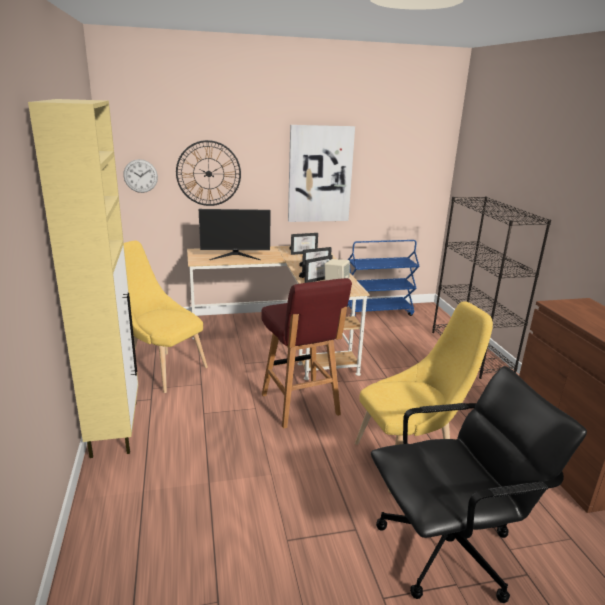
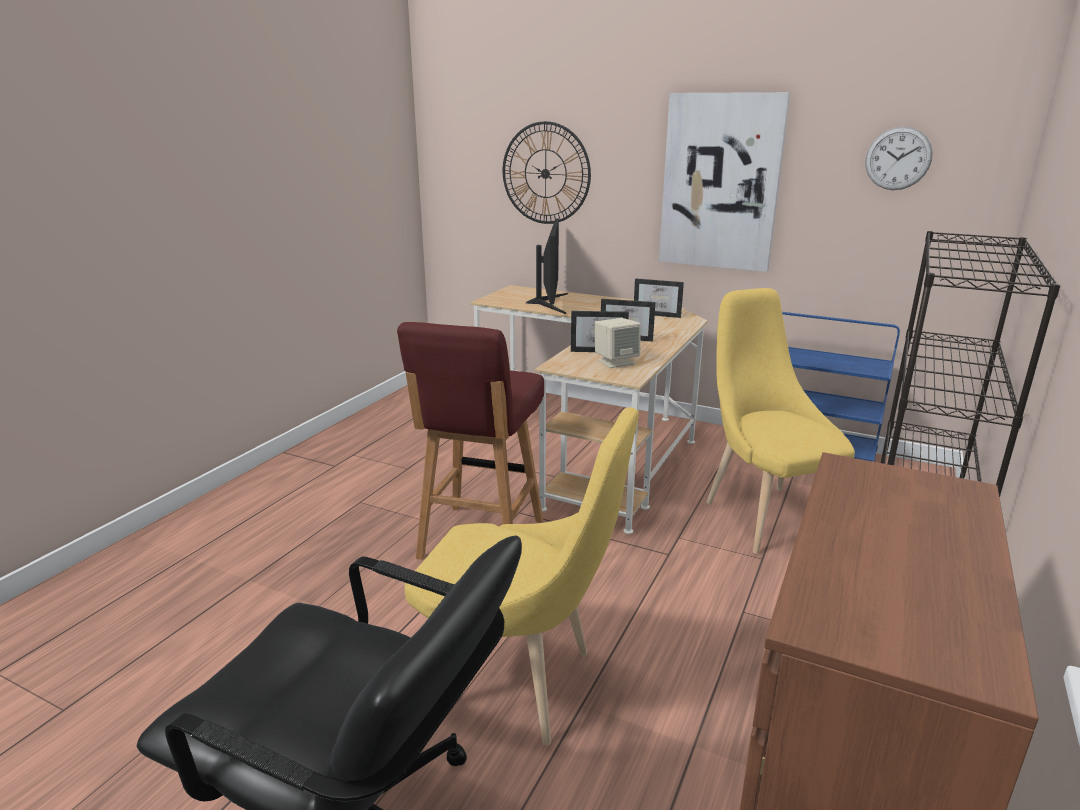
camera: 40 degrees right, 0 degrees up
beige cabinet [28,99,138,458] -> none
wall clock [123,159,158,193] -> wall clock moved to [865,126,933,190]
yellow chair [124,241,208,393] -> yellow chair moved to [706,288,855,554]
monitor [199,209,271,260] -> monitor turned 120 degrees counterclockwise [526,219,568,314]

